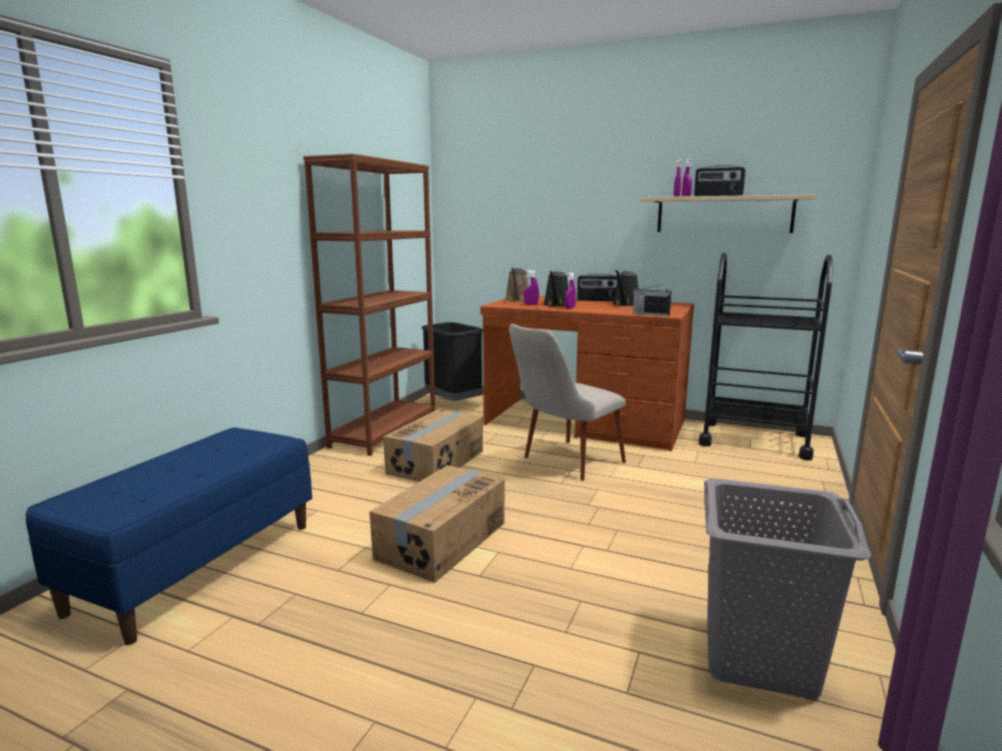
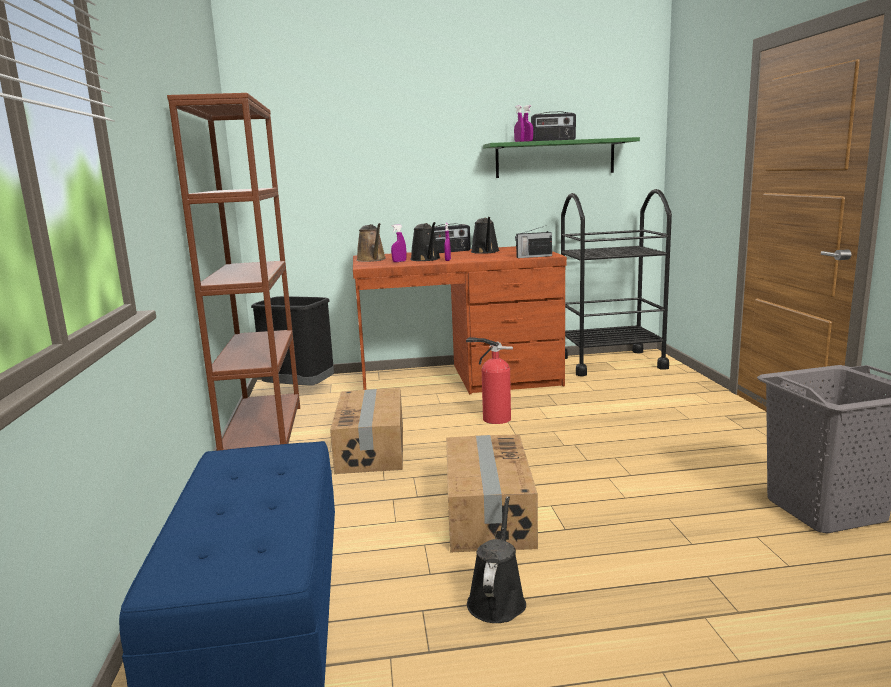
camera: 30 degrees left, 0 degrees up
beige chair [509,324,626,481] -> fire extinguisher [466,337,513,424]
beige shelf [640,195,815,233] -> green shelf [483,137,640,178]
none -> black watering can [467,496,526,623]

